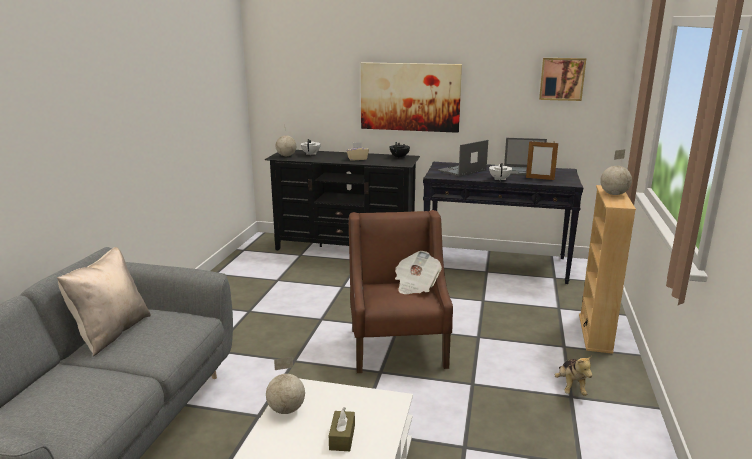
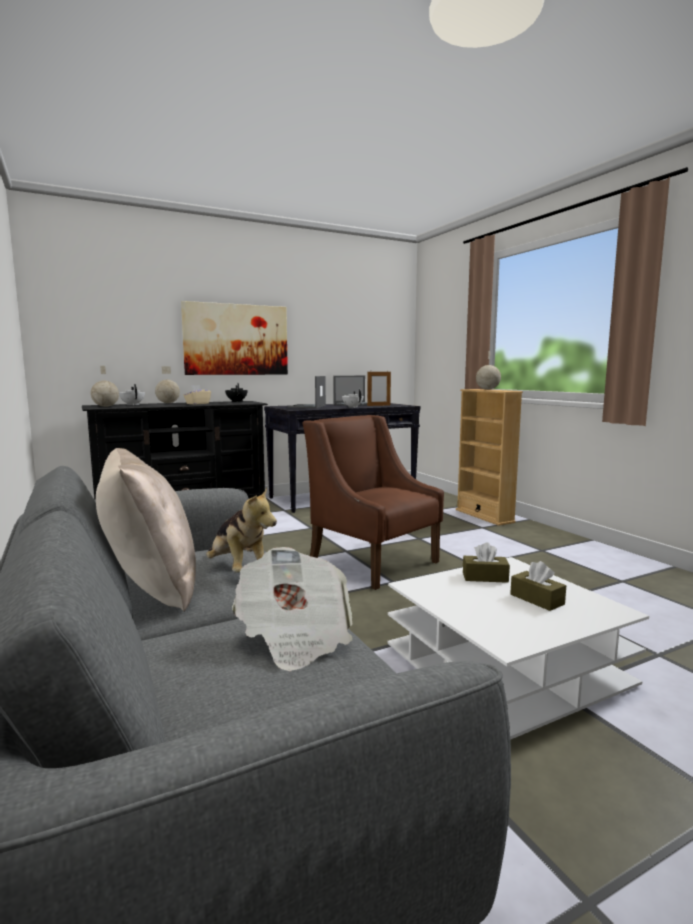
camera: 40 degrees left, 10 degrees down
globe [266,357,305,414] -> globe moved to [155,366,180,403]
newspaper [395,251,442,294] -> newspaper moved to [232,547,353,671]
picture [539,58,586,101] -> none
plush toy [555,355,592,396] -> plush toy moved to [206,487,277,573]
none -> brown tissue box [463,542,510,583]

